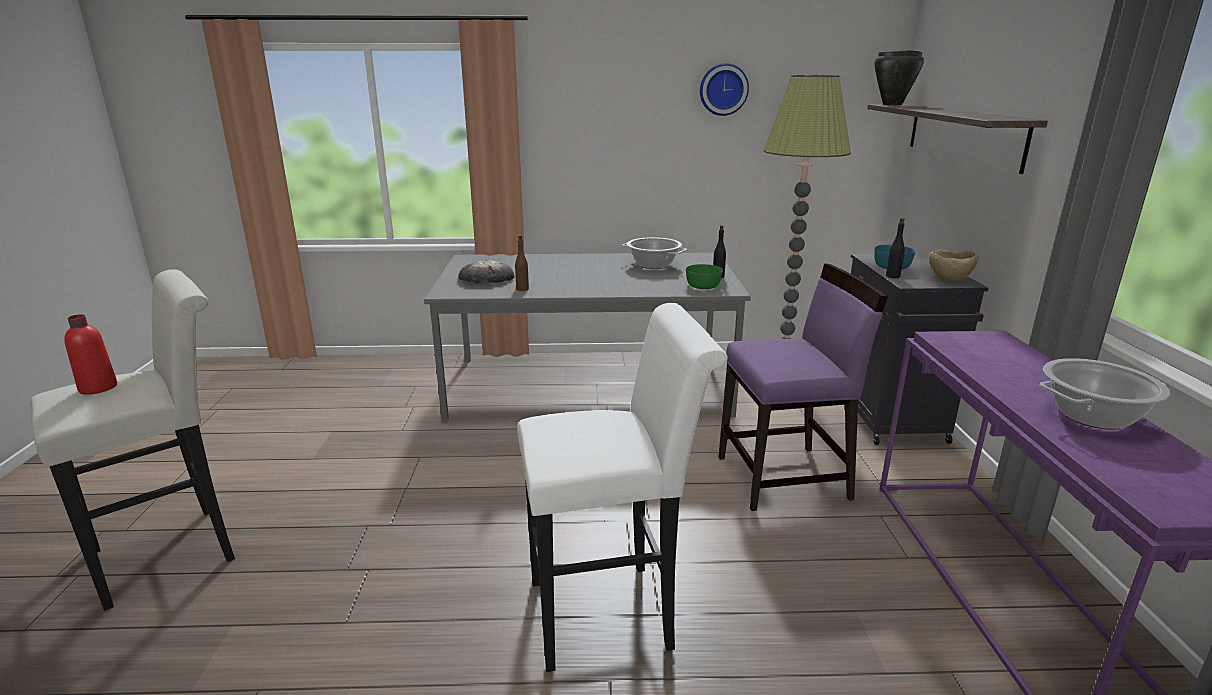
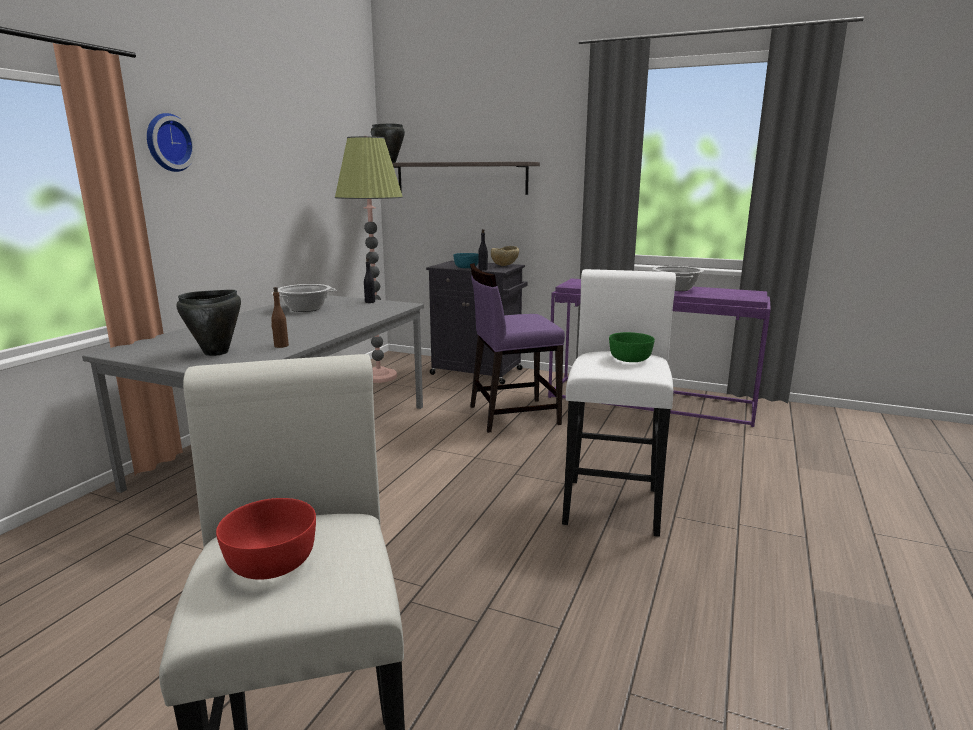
camera: 65 degrees left, 5 degrees down
red bottle [64,314,117,395] -> red bowl [216,498,316,580]
bread [459,260,515,284] -> black cooking pot [176,290,241,356]
green bowl [686,264,723,289] -> green bowl moved to [609,332,655,362]
wall clock [700,63,749,116] -> wall clock moved to [147,113,196,172]
purple chair [719,263,888,511] -> purple chair turned 120 degrees counterclockwise [470,263,565,433]

